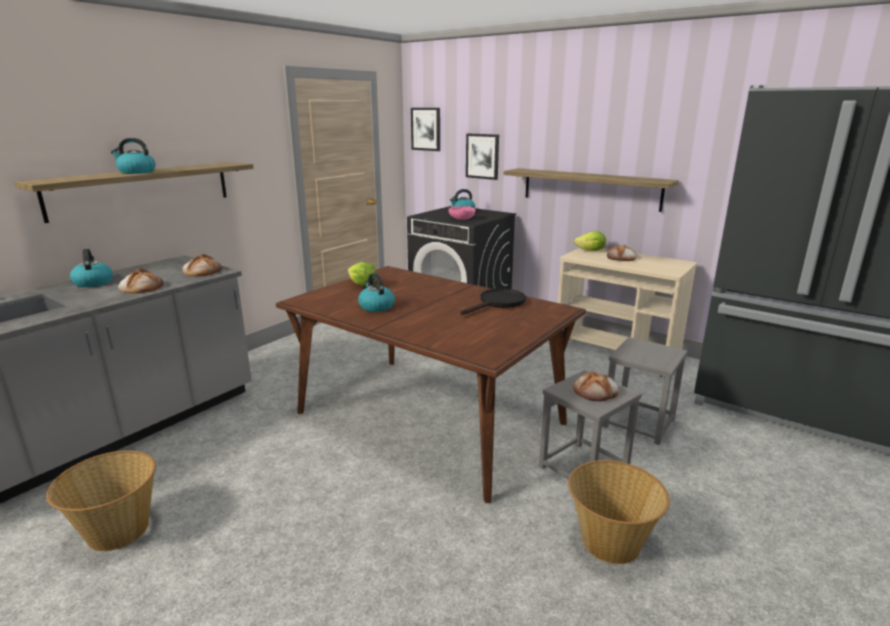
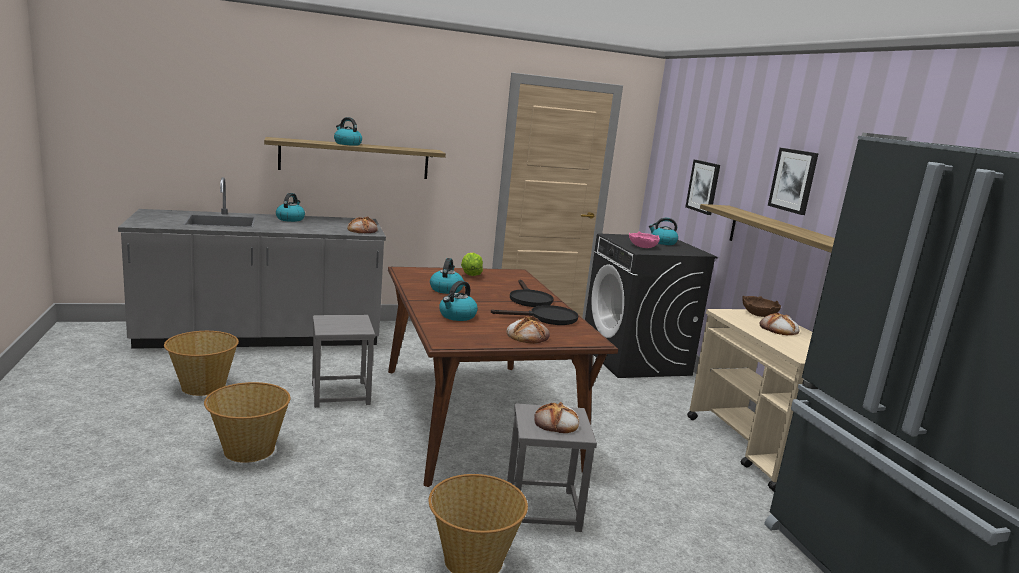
camera: 35 degrees right, 5 degrees down
bread [119,268,164,294] -> bread moved to [506,316,550,344]
picture [411,108,440,151] -> picture moved to [768,148,819,215]
lettuce [574,231,606,251] -> brown bowl [742,296,781,317]
grey stool [602,337,688,445] -> grey stool moved to [312,315,375,408]
none -> basket [204,382,290,463]
none -> kettle [439,281,478,321]
none -> black frying pan [510,280,554,307]

